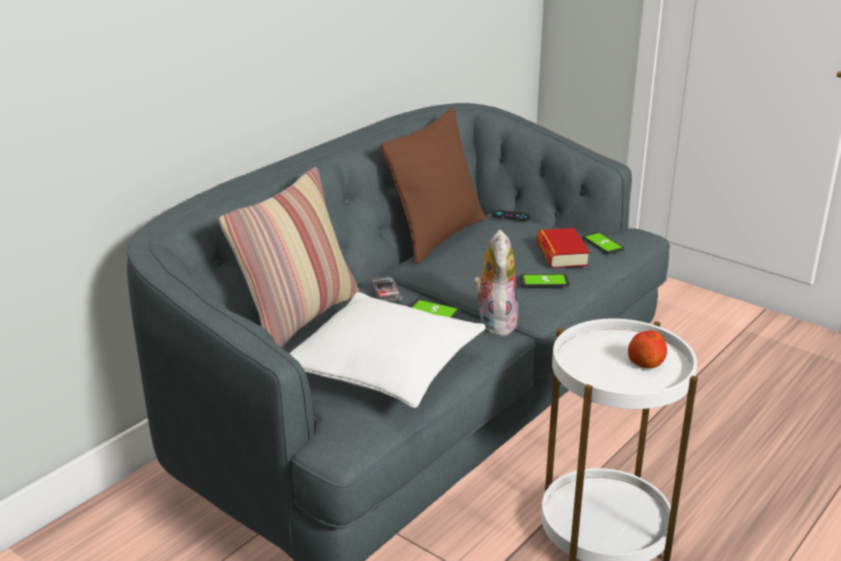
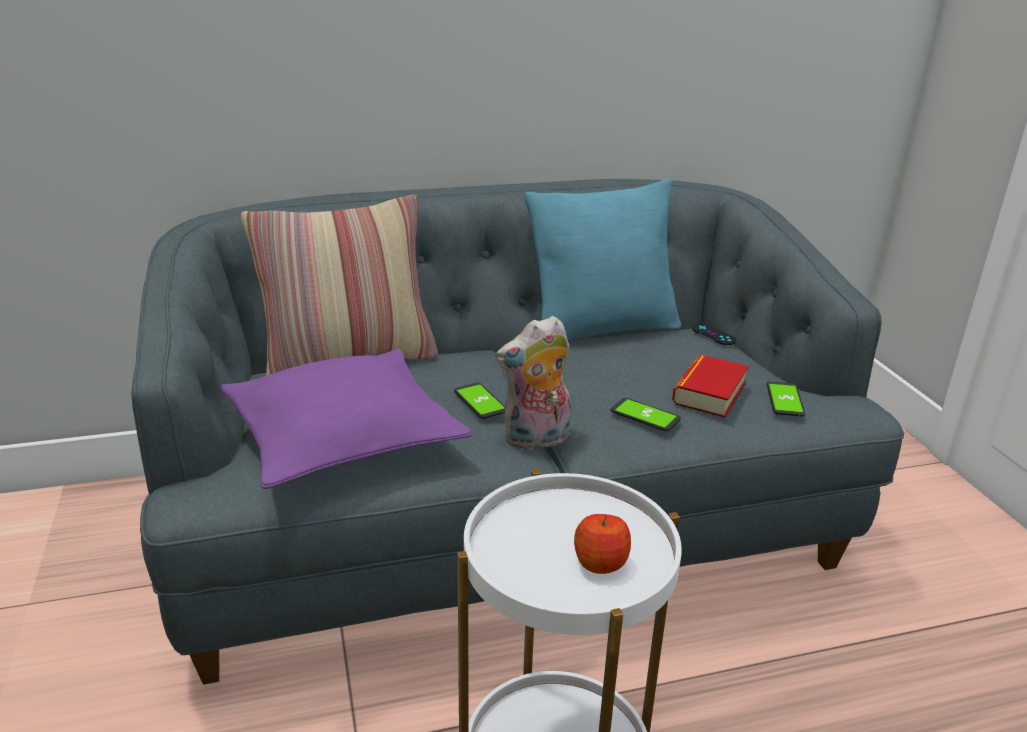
camera: 35 degrees right, 0 degrees up
white pillow [289,292,486,408] -> purple pillow [220,349,472,489]
phone [370,276,403,302] -> none
brown pillow [380,107,485,264] -> turquoise pillow [525,179,681,341]
plush toy [473,229,518,336] -> plush toy turned 150 degrees counterclockwise [496,316,570,450]

